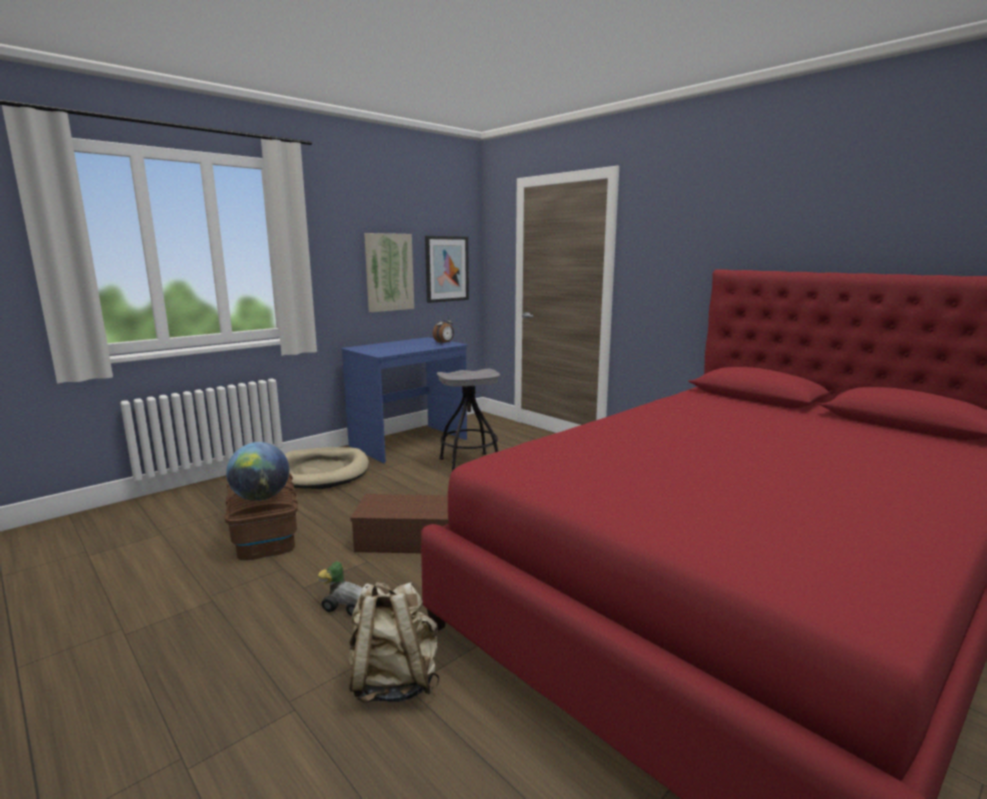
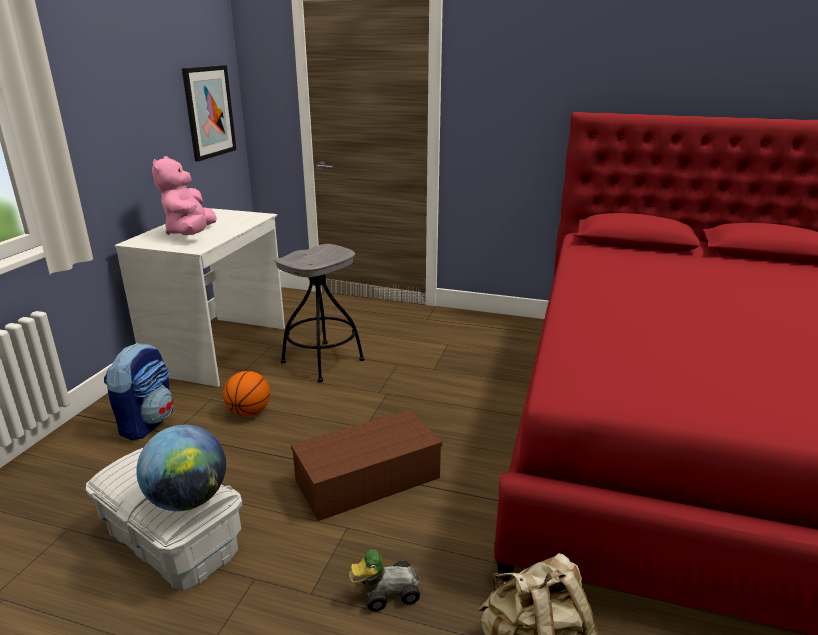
camera: 30 degrees left, 10 degrees up
brown storage box [225,473,298,561] -> white storage box [86,447,242,591]
beige dog bed [285,447,369,489] -> backpack [104,343,174,441]
blue desk [341,337,468,463] -> white desk [115,208,285,387]
picture [364,233,414,312] -> none
alarm clock [433,315,454,343] -> none
none -> pink plush toy [152,156,217,235]
none -> basketball [223,371,270,417]

